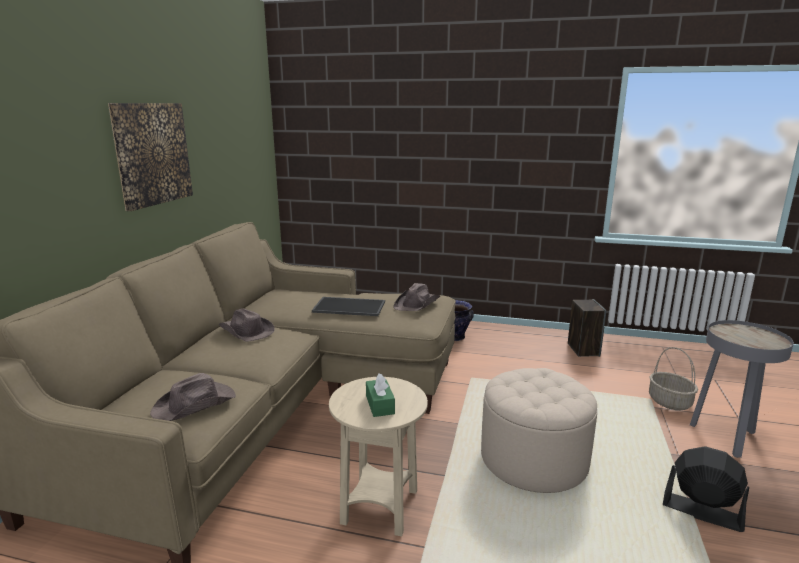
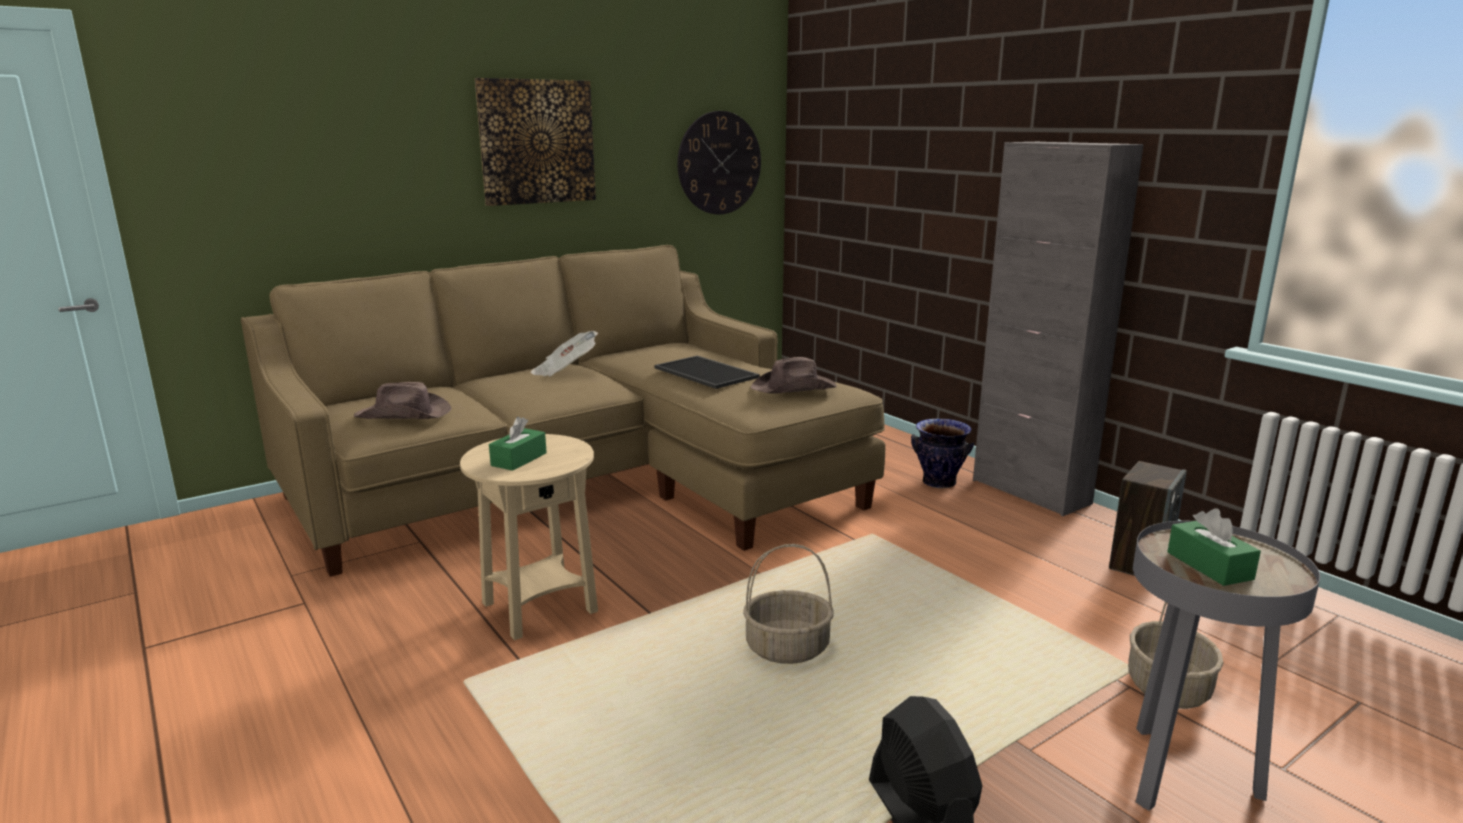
camera: 40 degrees right, 0 degrees up
brown hat [218,308,275,342] -> newspaper [531,331,598,377]
beige ottoman [481,368,597,493] -> basket [743,544,834,664]
none -> wall clock [677,111,761,215]
none -> grey cabinet [973,142,1144,516]
none -> green tissue box [1167,508,1261,586]

